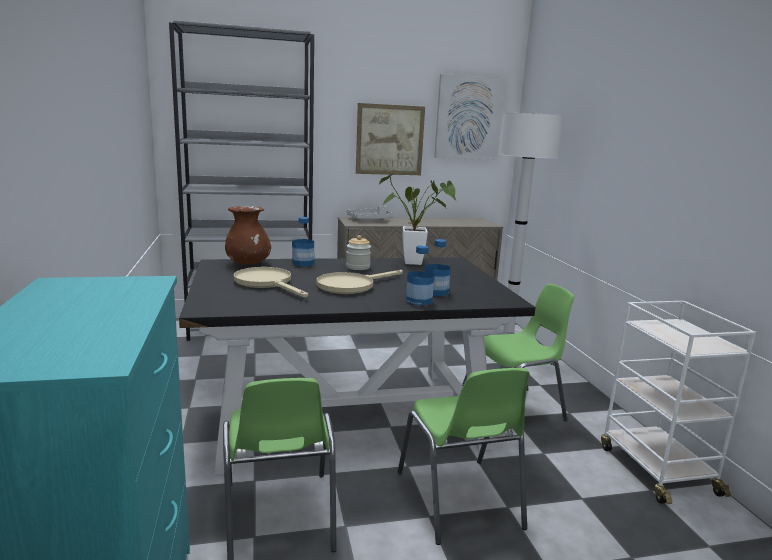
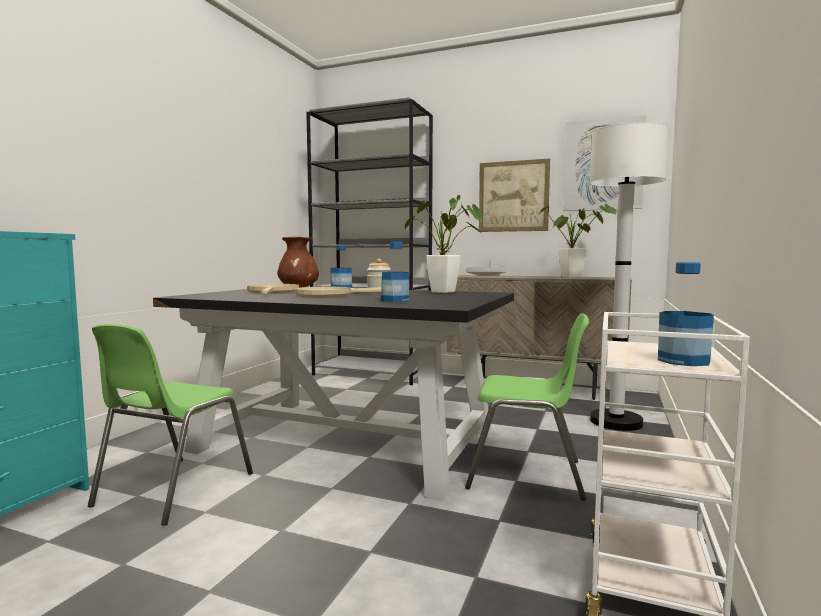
camera: 35 degrees right, 10 degrees down
green chair [398,368,530,545] -> none
bottle [406,245,435,305] -> bottle moved to [658,262,714,366]
none -> potted plant [540,204,616,278]

